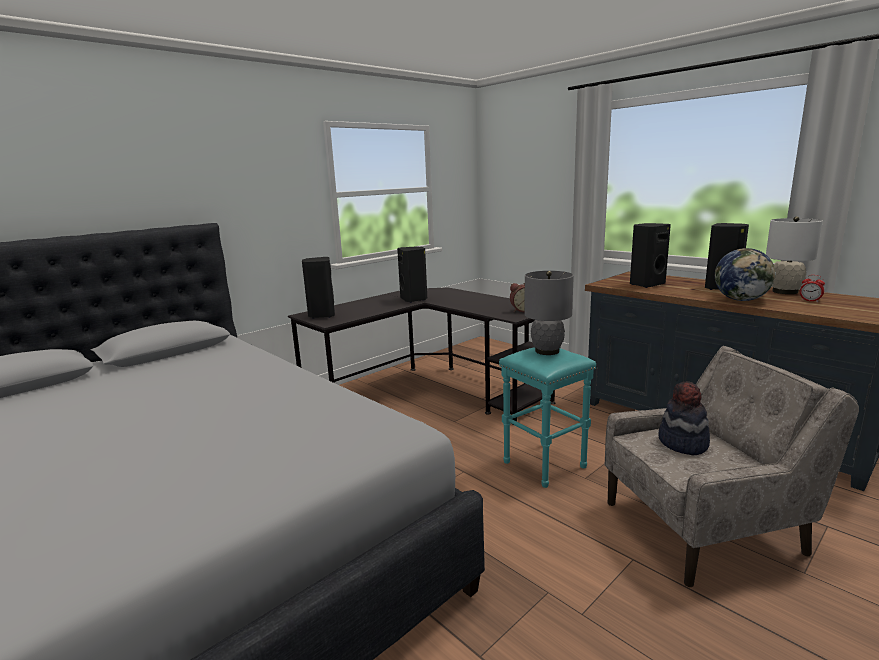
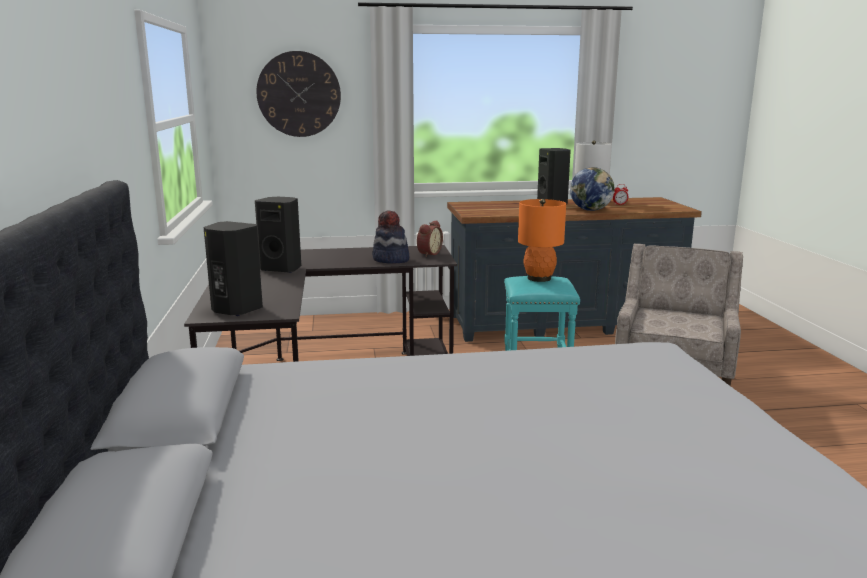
camera: 55 degrees left, 0 degrees up
grey table lamp [524,271,574,355] -> orange table lamp [518,199,566,282]
black speaker [630,223,671,288] -> none
hat [658,381,710,455] -> hat moved to [372,210,410,264]
none -> wall clock [256,51,341,137]

